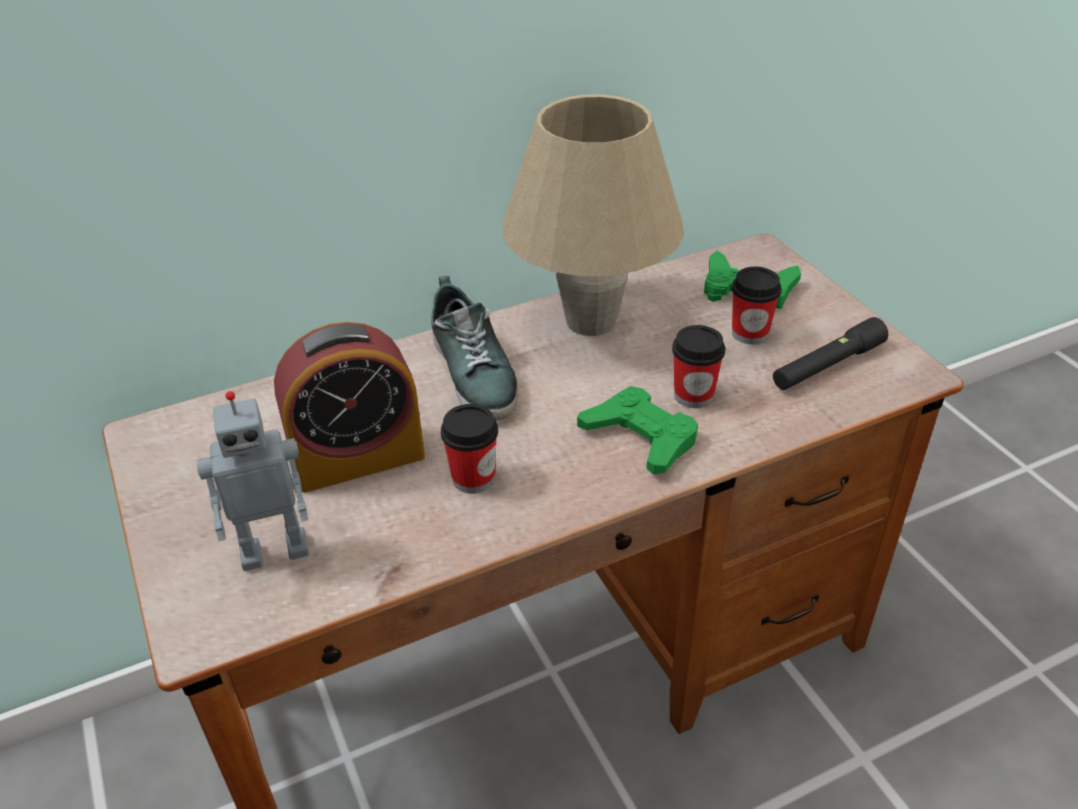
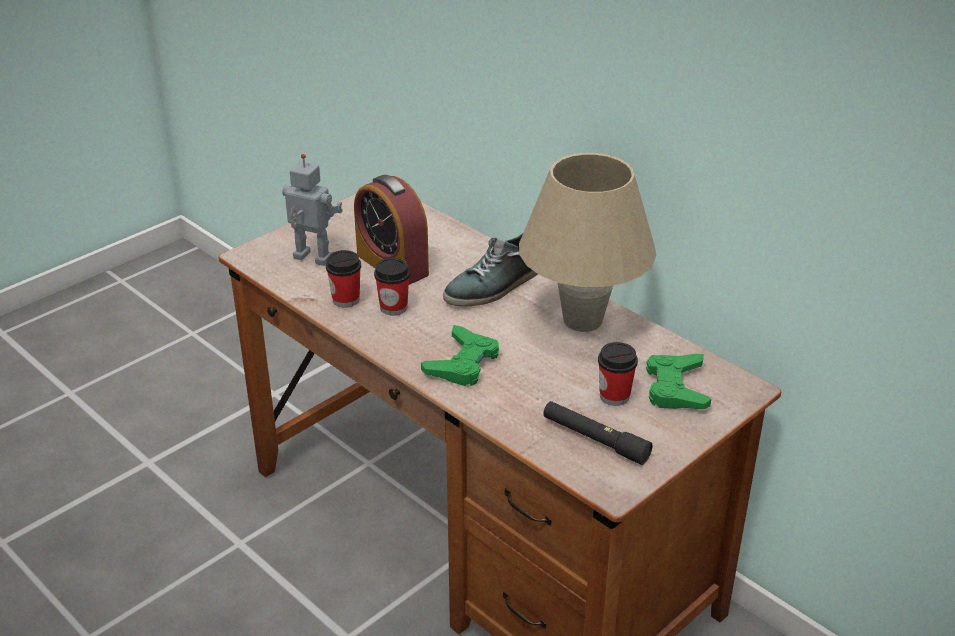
camera: 70 degrees right, 5 degrees down
toy robot [197,391,309,571] -> toy robot turned 150 degrees clockwise [282,154,343,266]
cup [672,325,725,408] -> cup moved to [326,250,361,308]

